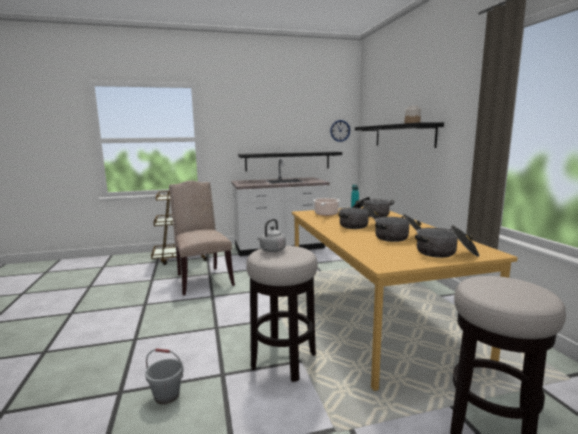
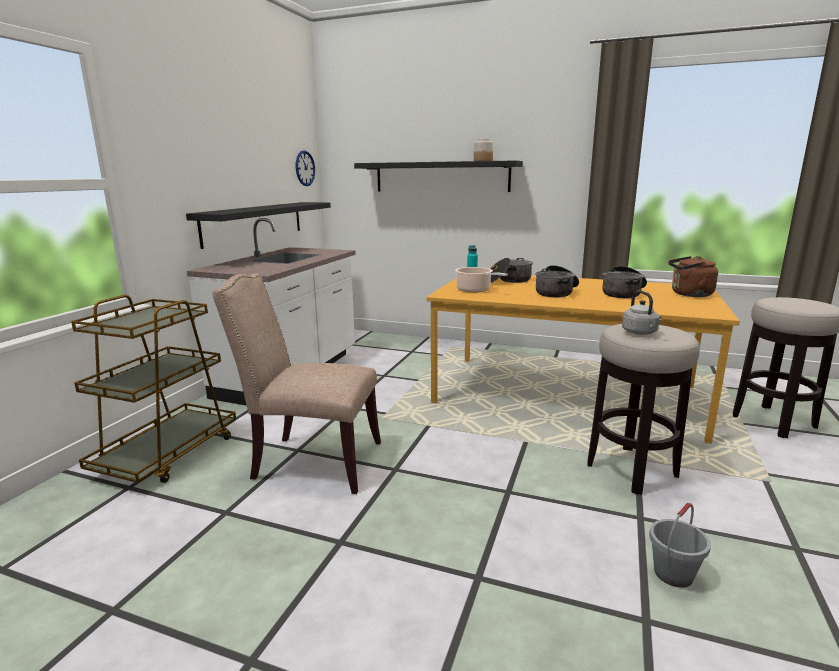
camera: 55 degrees left, 5 degrees up
cooking pot [415,225,479,258] -> brown kettle [668,256,718,297]

